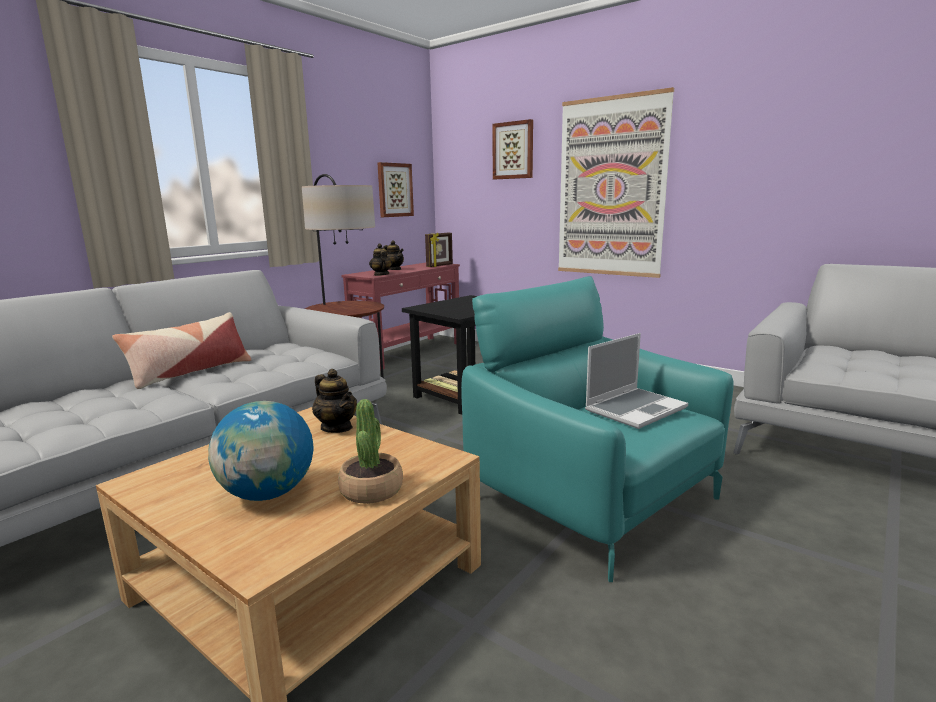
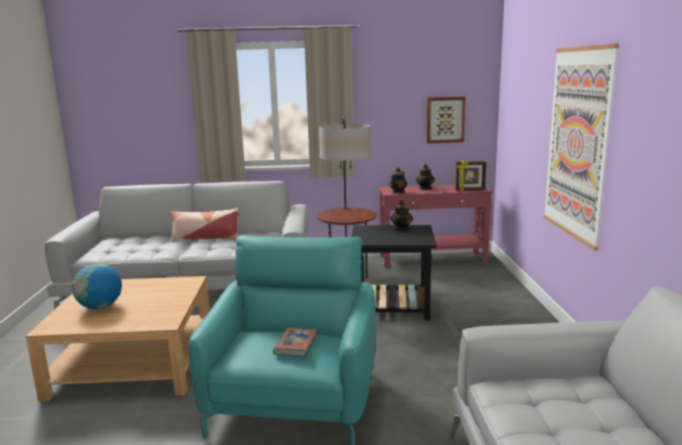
camera: 50 degrees right, 0 degrees up
teapot [312,369,357,433] -> teapot moved to [390,200,413,231]
potted plant [338,399,403,504] -> none
picture [492,119,533,179] -> none
laptop [585,333,688,429] -> book [273,328,317,357]

